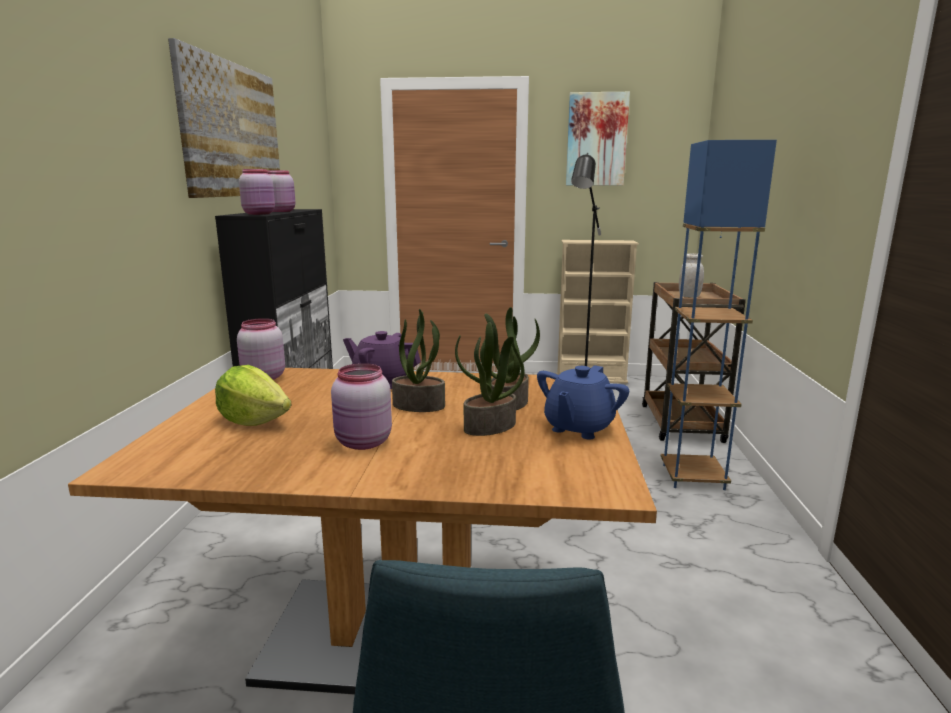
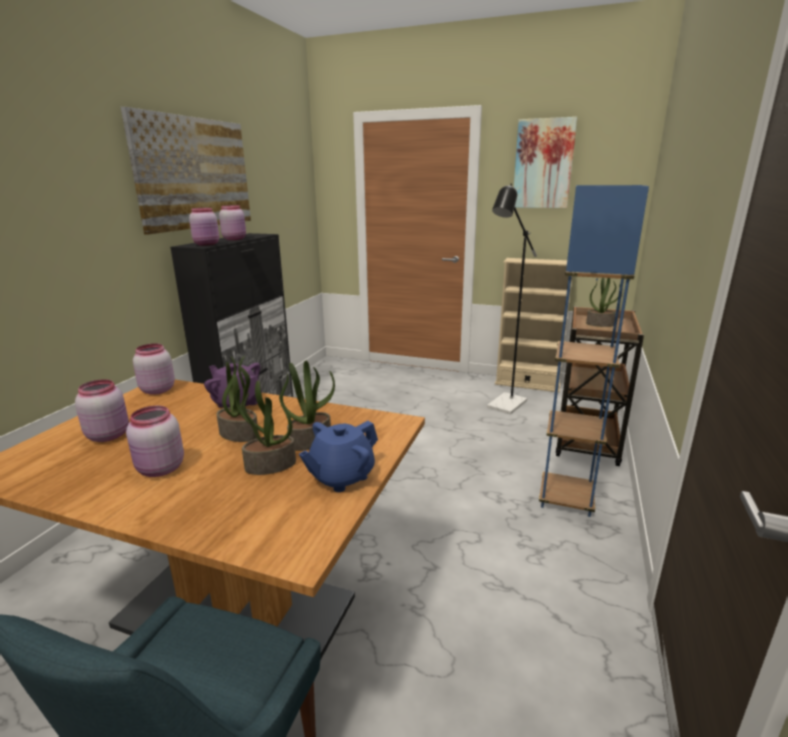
camera: 15 degrees right, 5 degrees up
lettuce [215,365,291,426] -> pink jar [75,379,129,442]
white jar [679,253,704,298] -> potted plant [586,278,620,327]

